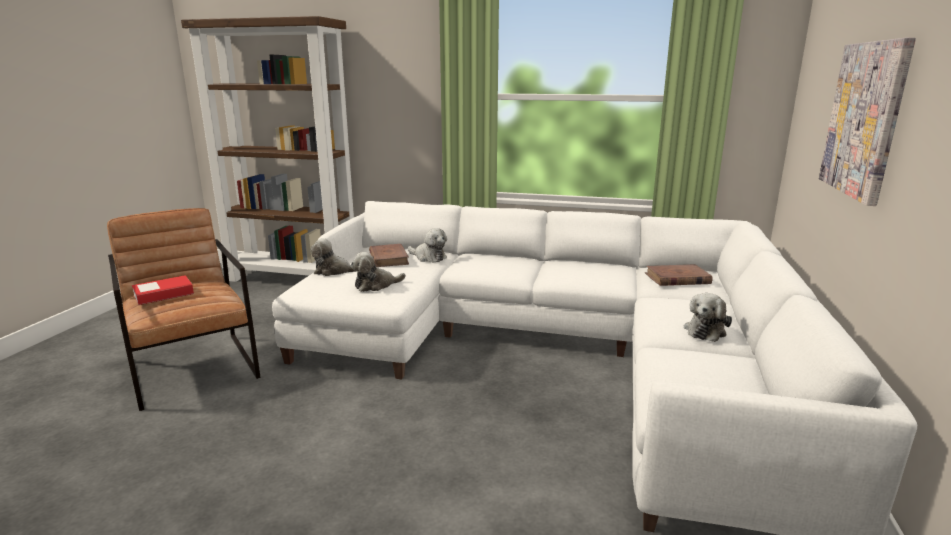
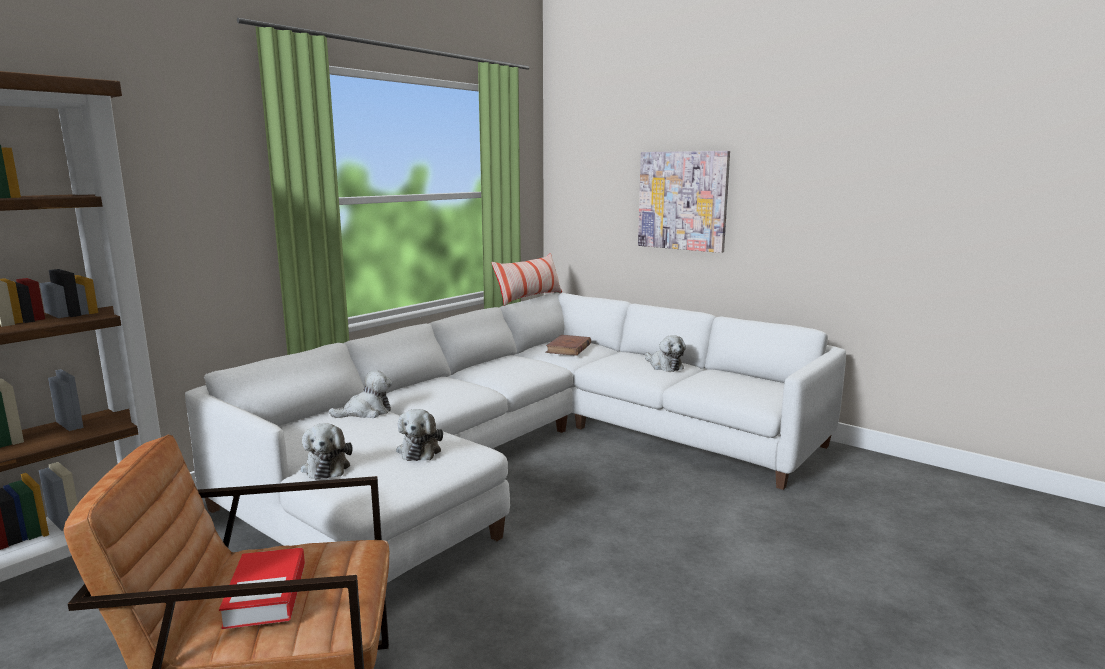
camera: 65 degrees left, 5 degrees down
plush toy [311,238,357,276] -> plush toy turned 45 degrees counterclockwise [301,423,353,480]
brown book [369,244,409,267] -> none
none -> pillow [491,253,562,306]

